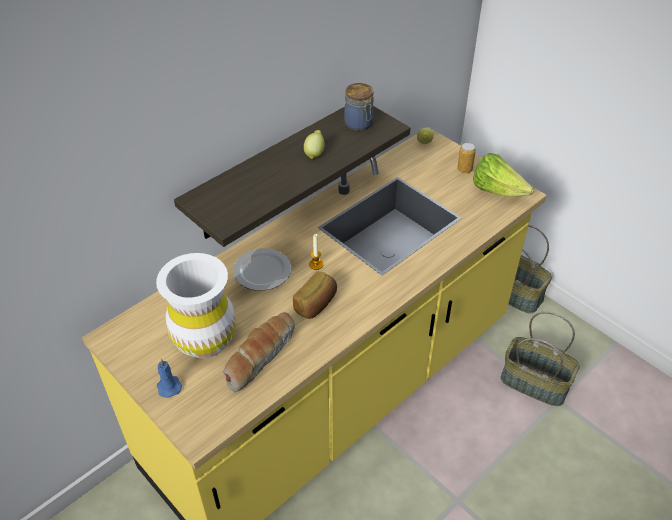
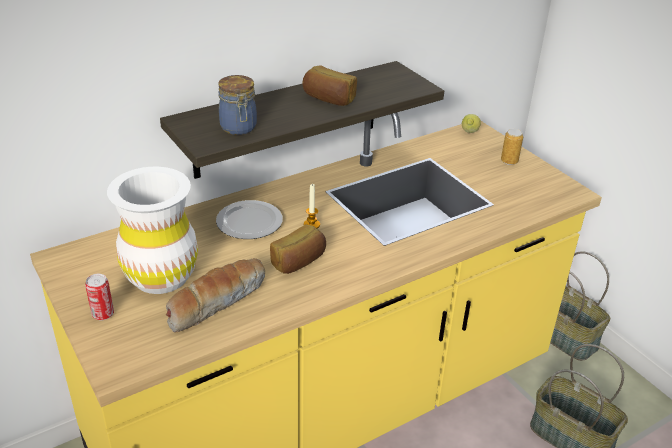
camera: 10 degrees right, 10 degrees down
blue candle [157,359,182,398] -> can [85,274,114,320]
lemon [304,130,325,159] -> bread [302,65,357,106]
jar [344,83,374,131] -> jar moved to [218,75,257,135]
lettuce [473,153,534,197] -> none

